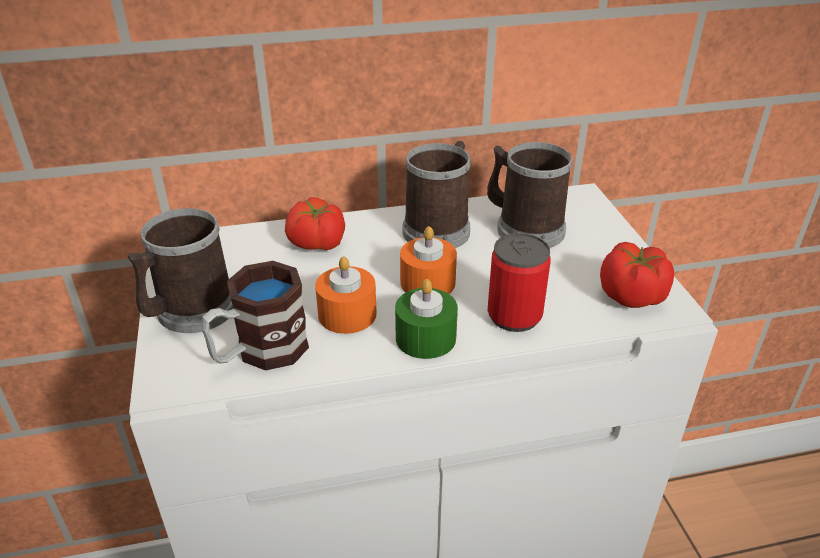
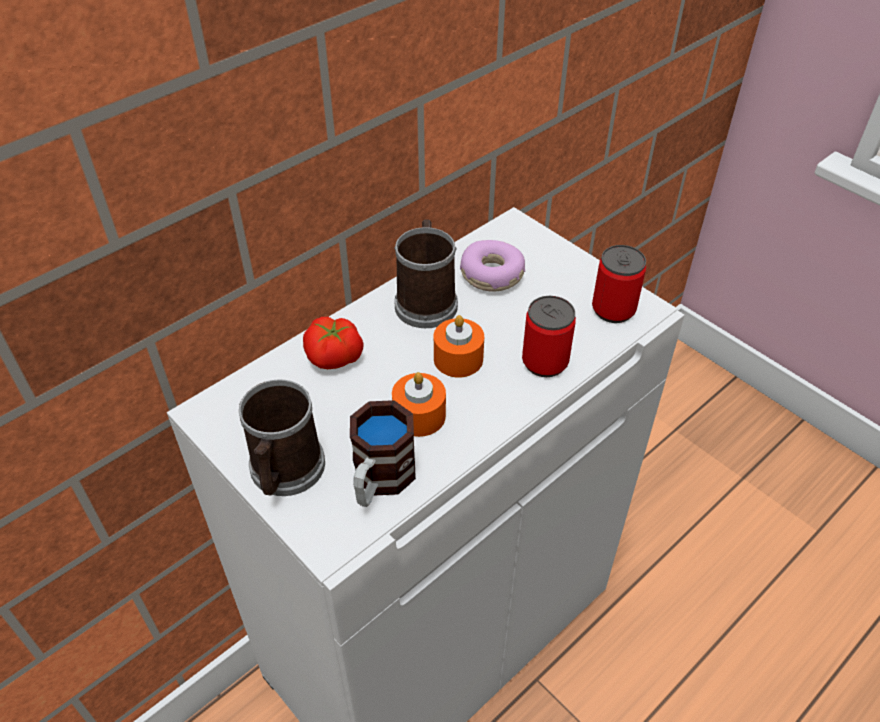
camera: 30 degrees left, 10 degrees up
green candle [395,279,458,359] -> none
mug [487,142,572,248] -> donut [460,240,525,292]
tomato [600,242,674,308] -> can [592,245,646,323]

